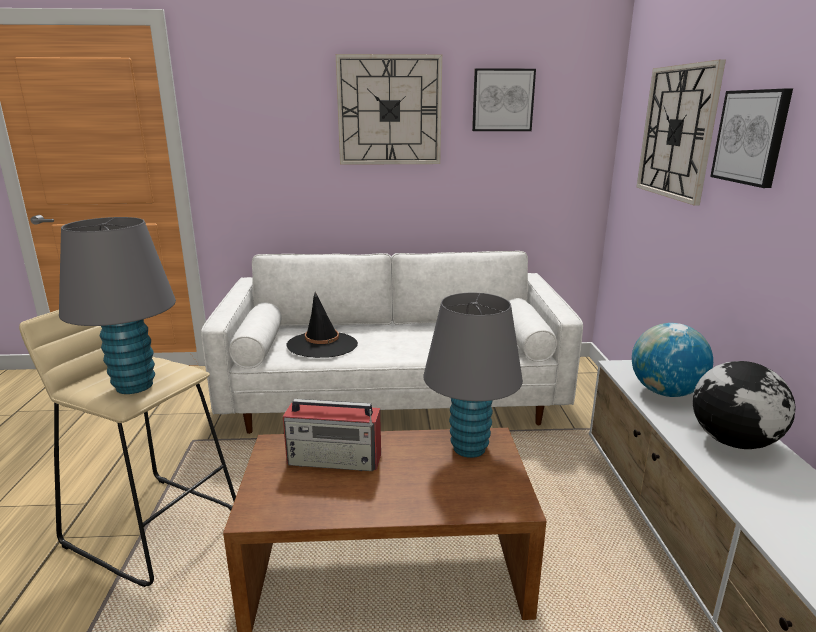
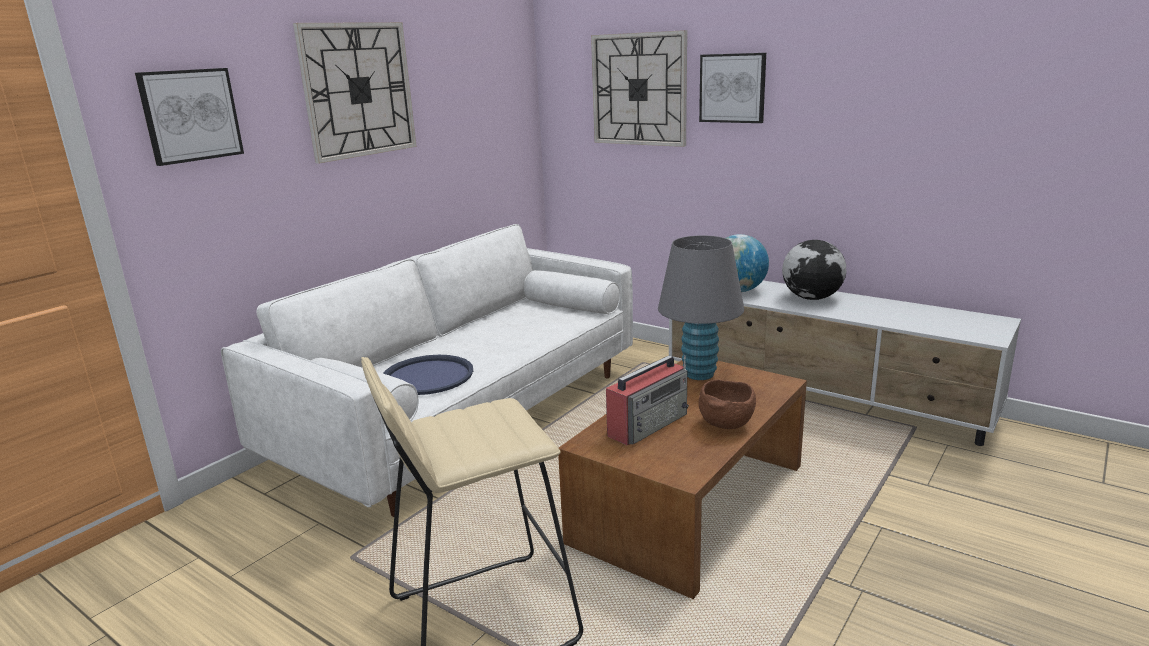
camera: 50 degrees left, 0 degrees up
grey table lamp [59,217,176,394] -> none
black hat [286,292,358,358] -> blue tray [383,355,473,395]
picture [472,68,536,131] -> picture moved to [135,68,244,166]
none -> brown bowl [699,379,756,429]

